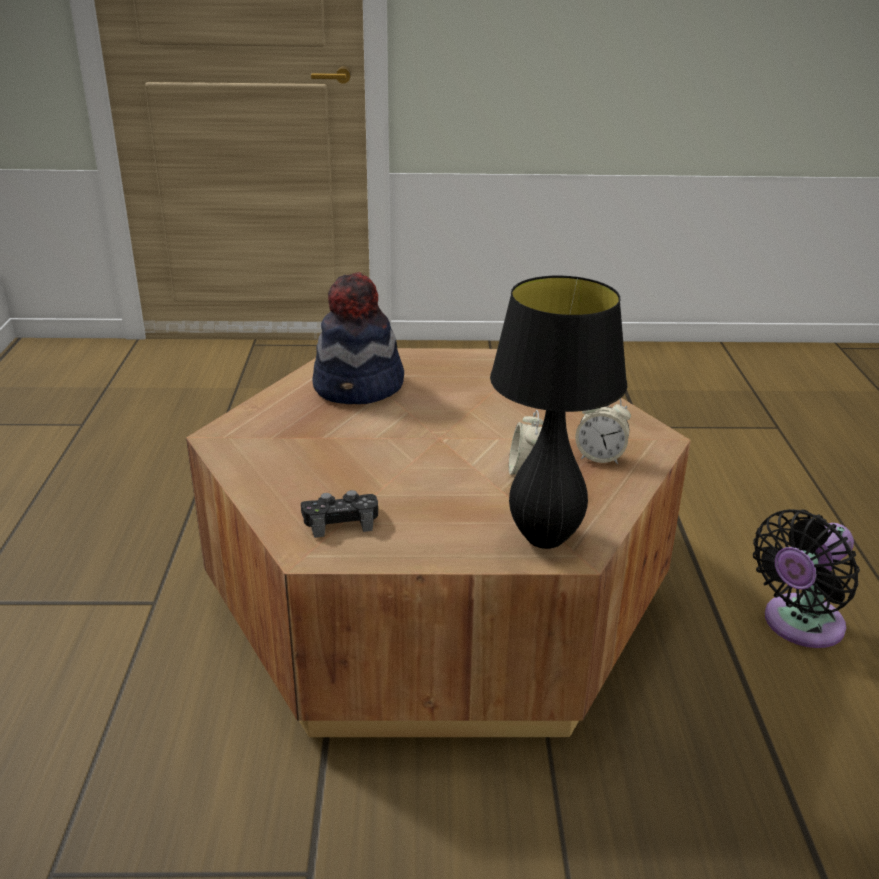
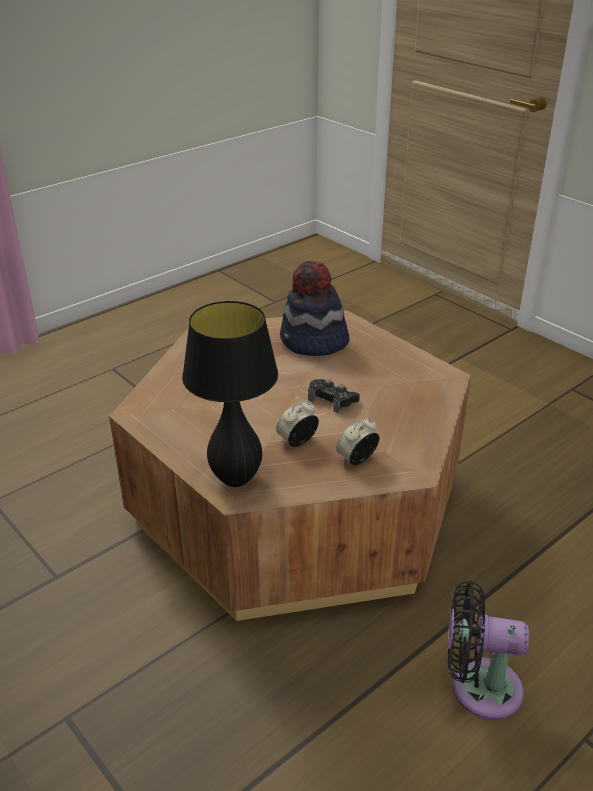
camera: 50 degrees right, 5 degrees up
black game controller [301,490,378,538] -> black game controller moved to [308,379,360,413]
alarm clock [575,398,631,464] -> alarm clock turned 75 degrees clockwise [336,418,380,465]

